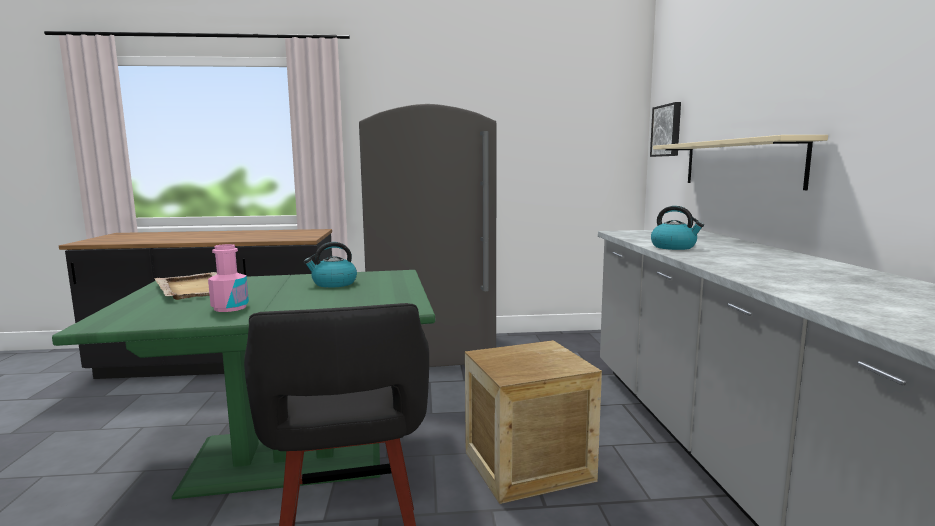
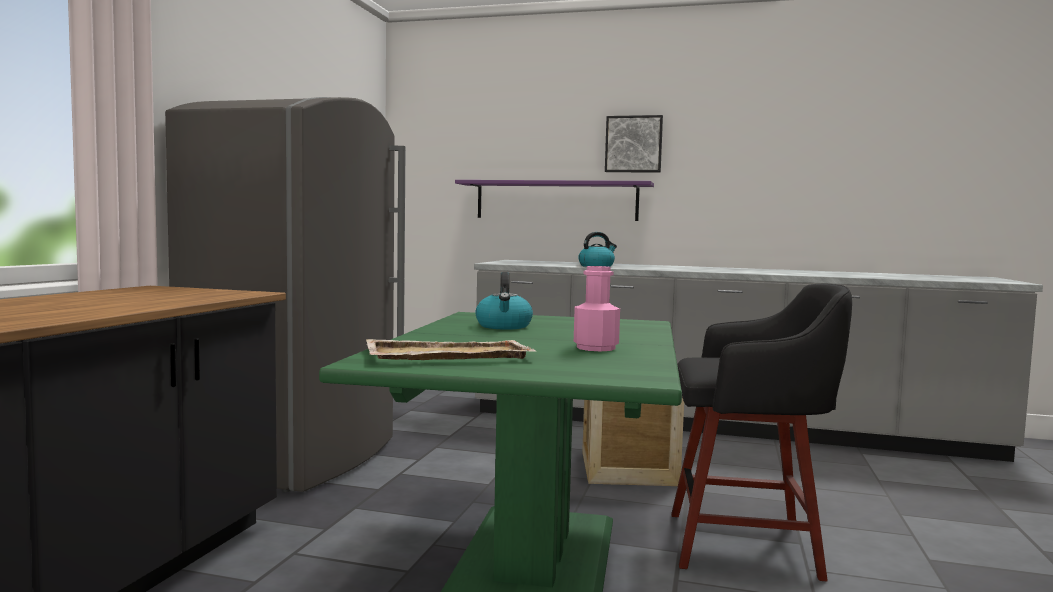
camera: 70 degrees left, 5 degrees down
picture [650,102,681,157] -> picture moved to [605,115,663,172]
beige shelf [653,135,828,190] -> purple shelf [455,180,654,221]

